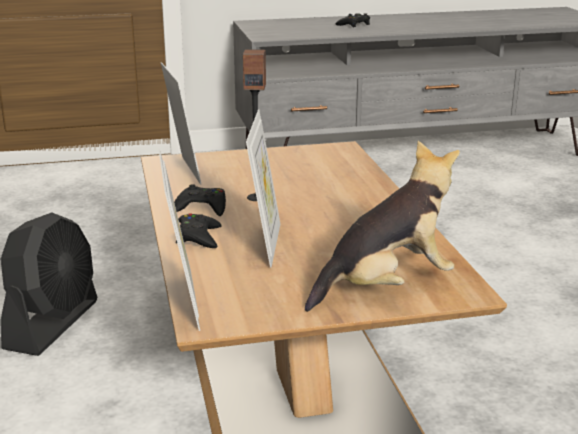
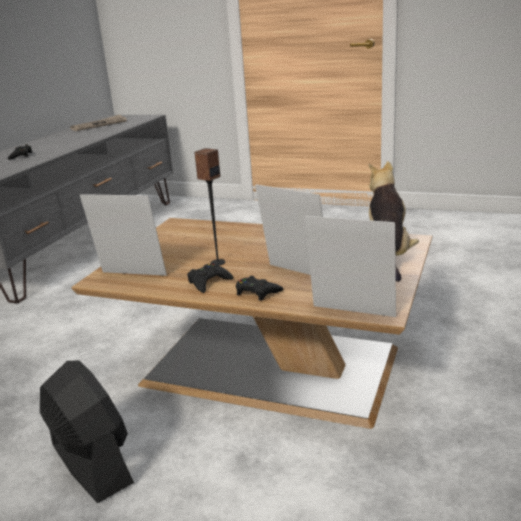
camera: 55 degrees left, 0 degrees up
none -> newspaper [70,115,127,131]

